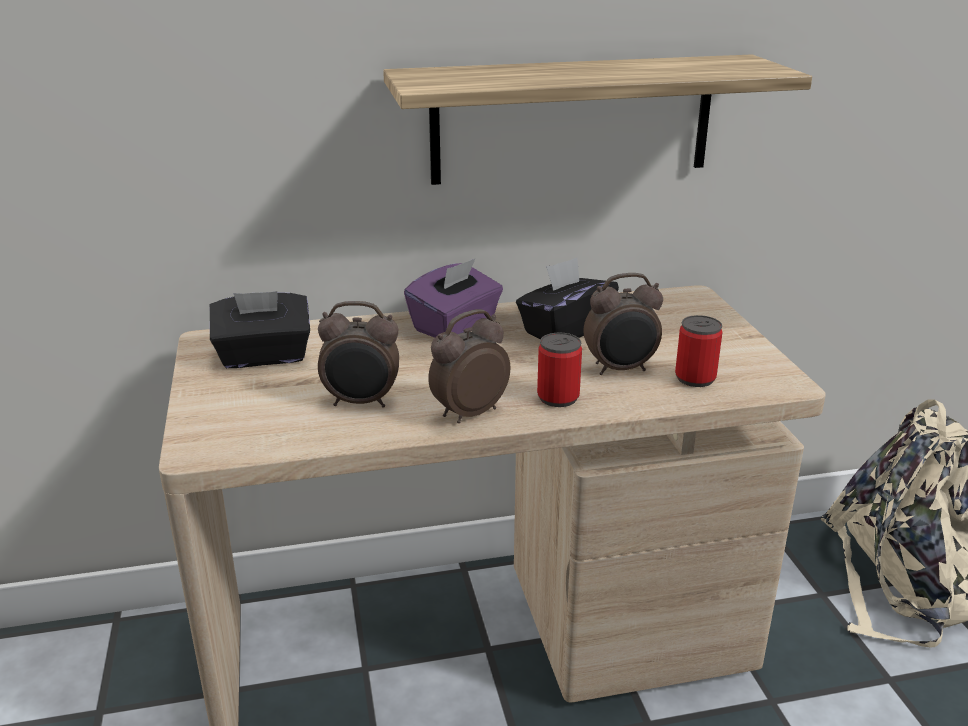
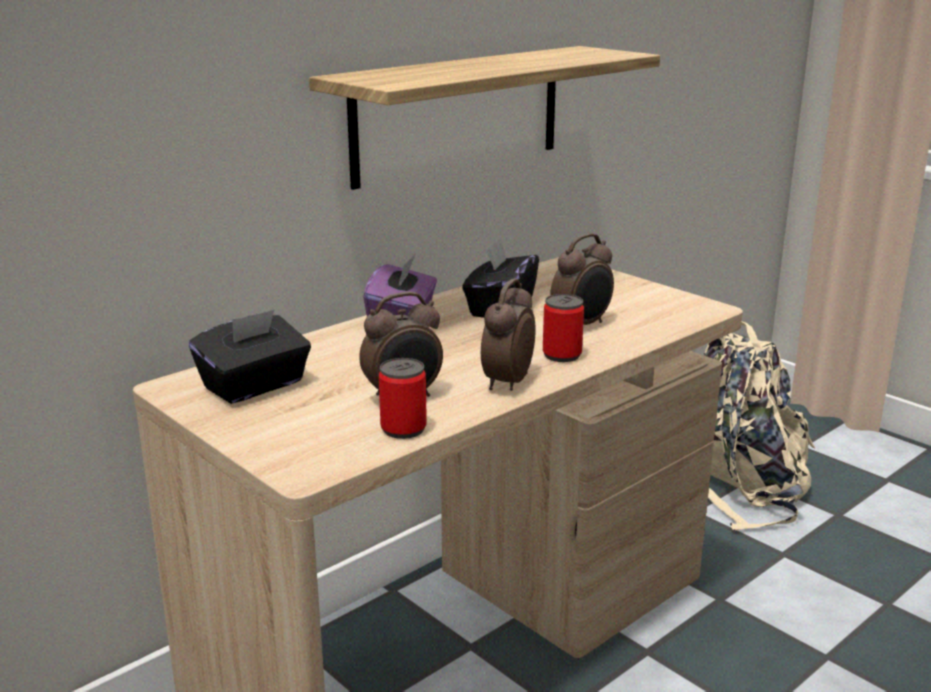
camera: 30 degrees left, 5 degrees down
can [675,315,723,387] -> can moved to [379,358,427,439]

